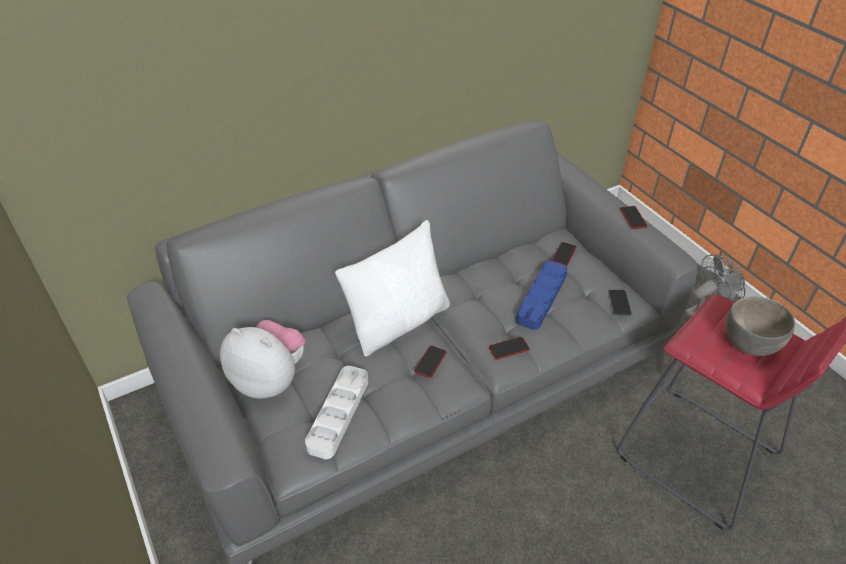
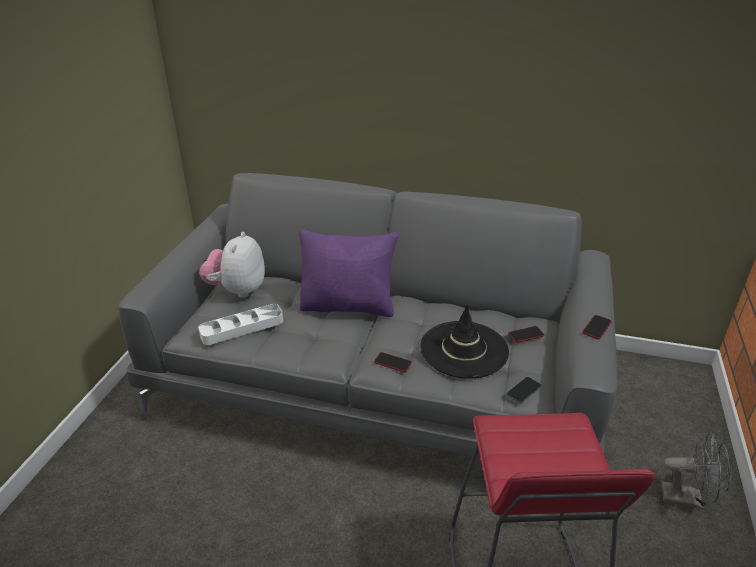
camera: 45 degrees right, 10 degrees down
plush toy [220,320,305,399] -> plush toy turned 150 degrees counterclockwise [199,232,265,298]
white pillow [335,220,450,356] -> purple pillow [299,229,398,317]
phone [414,345,446,378] -> none
blue tray [516,261,567,330] -> black hat [420,305,509,378]
grey bowl [726,296,795,356] -> none

